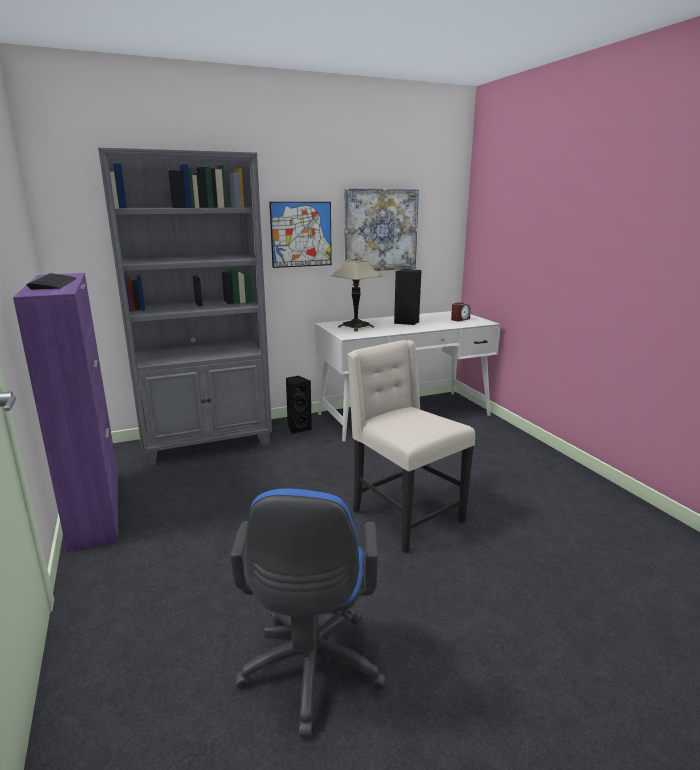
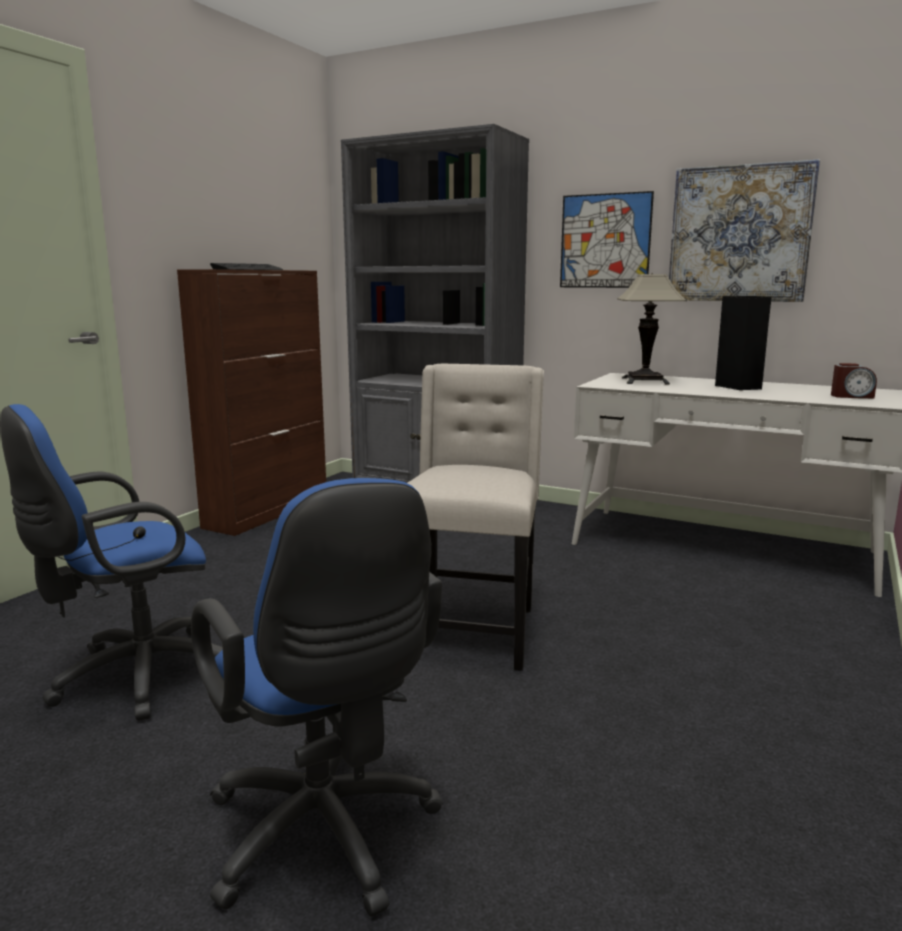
camera: 50 degrees right, 5 degrees down
purple cabinet [13,273,118,552] -> brown cabinet [177,269,326,536]
black speaker [286,376,312,434] -> none
none -> blue office chair [191,478,443,917]

